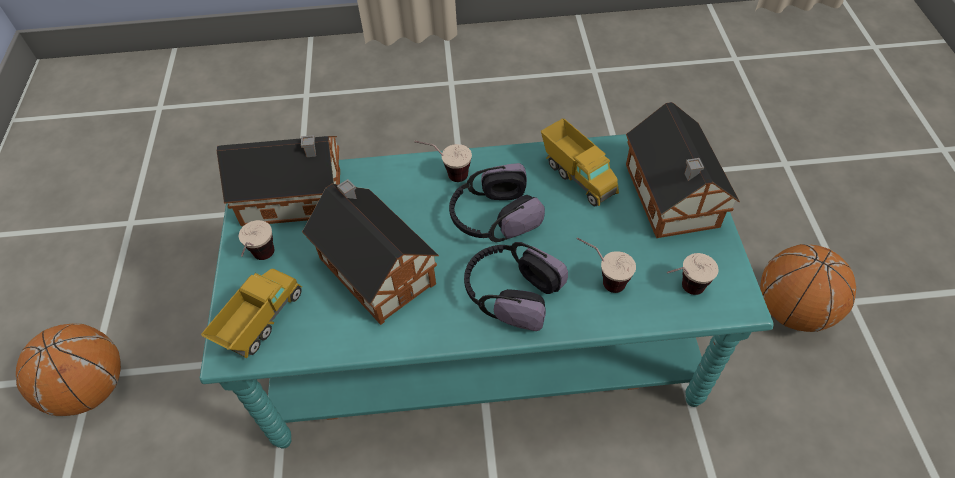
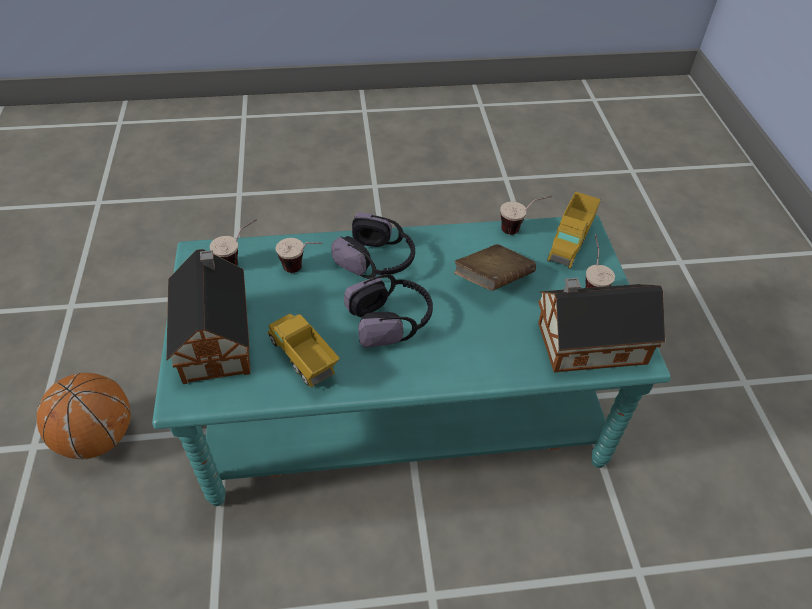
camera: 175 degrees right, 5 degrees down
basketball [16,323,121,416] -> none
toy house [302,179,439,325] -> brown book [454,244,536,291]
cup [414,140,472,182] -> cup moved to [500,196,552,235]

